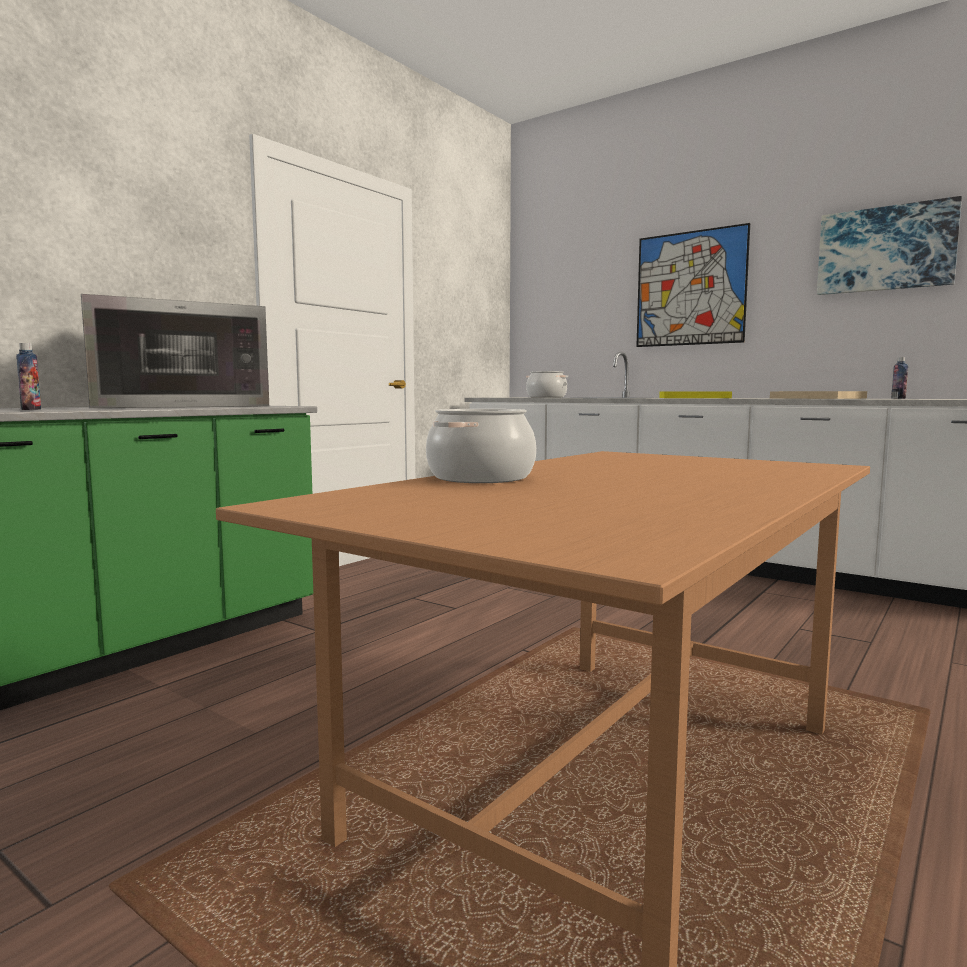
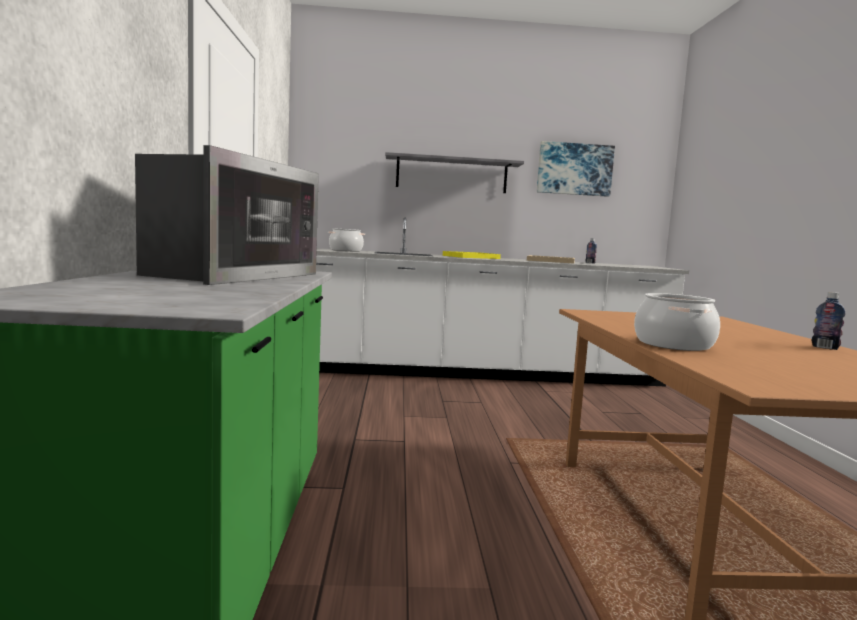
camera: 40 degrees left, 0 degrees up
bottle [16,343,41,410] -> bottle moved to [812,292,846,350]
picture [636,223,750,347] -> grey shelf [385,152,524,193]

